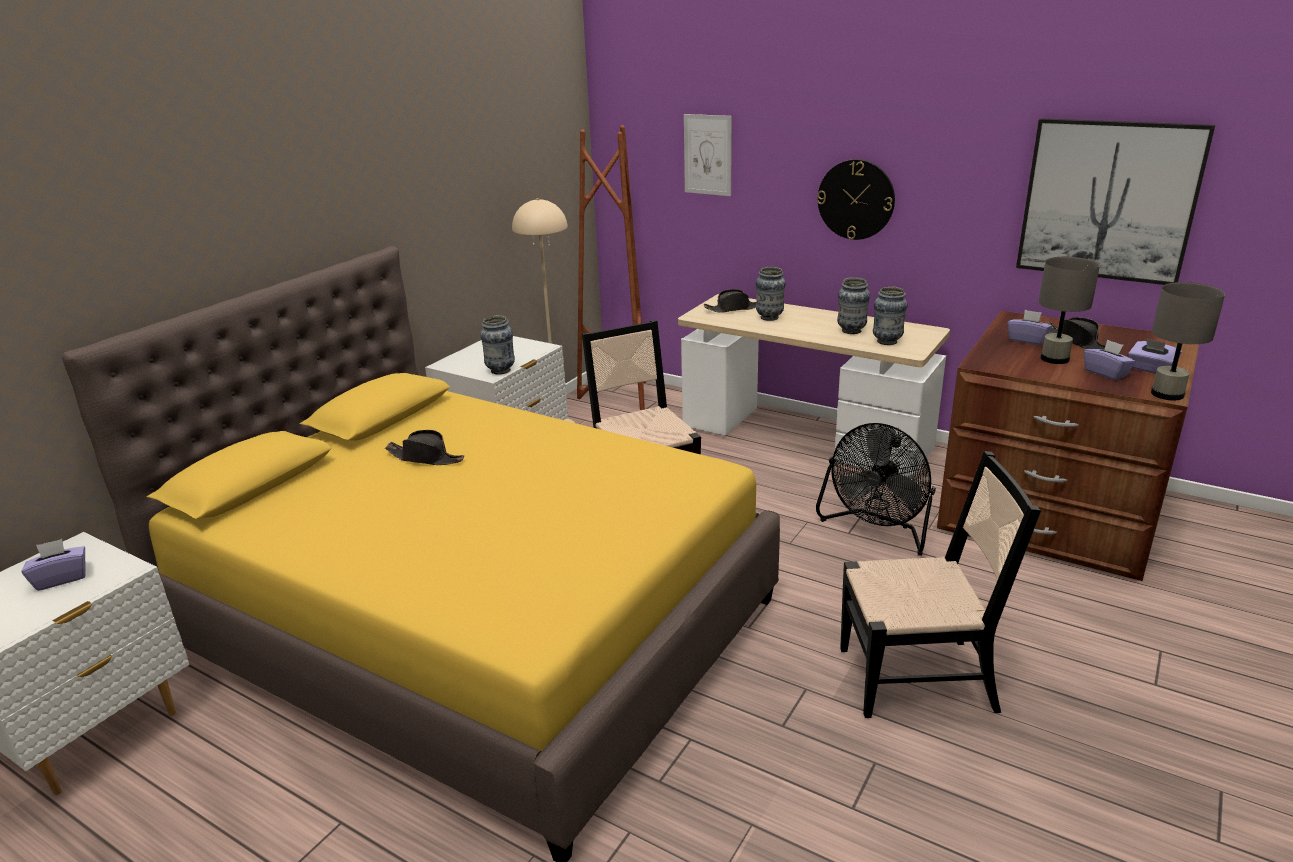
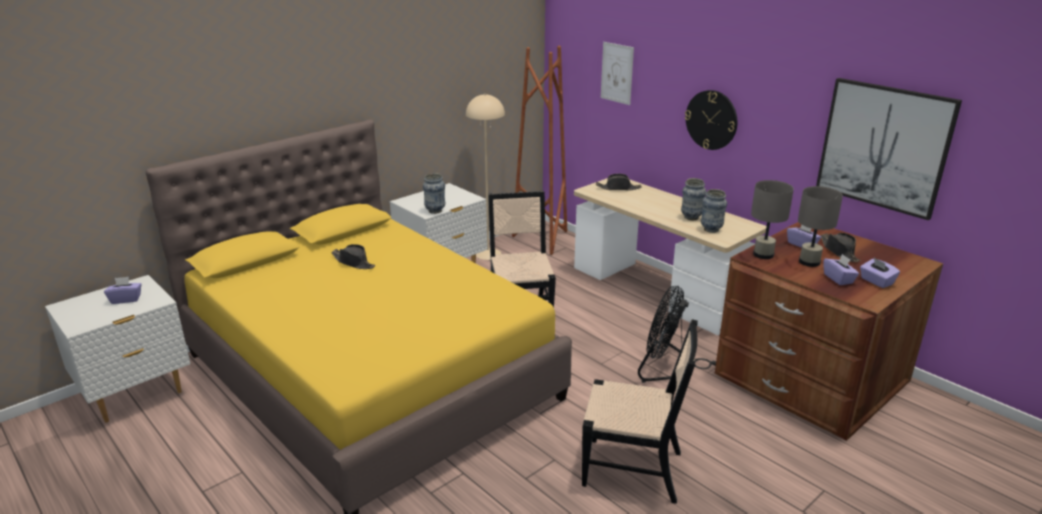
camera: 15 degrees right, 0 degrees up
vase [756,267,786,321] -> none
black fan [816,423,936,556] -> black fan turned 60 degrees clockwise [638,286,716,383]
grey table lamp [1151,282,1225,400] -> grey table lamp moved to [751,180,794,259]

